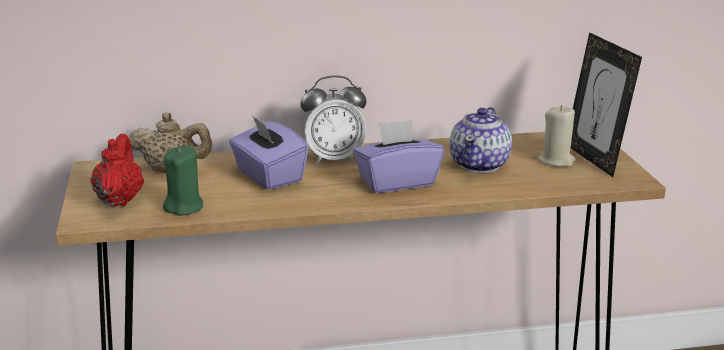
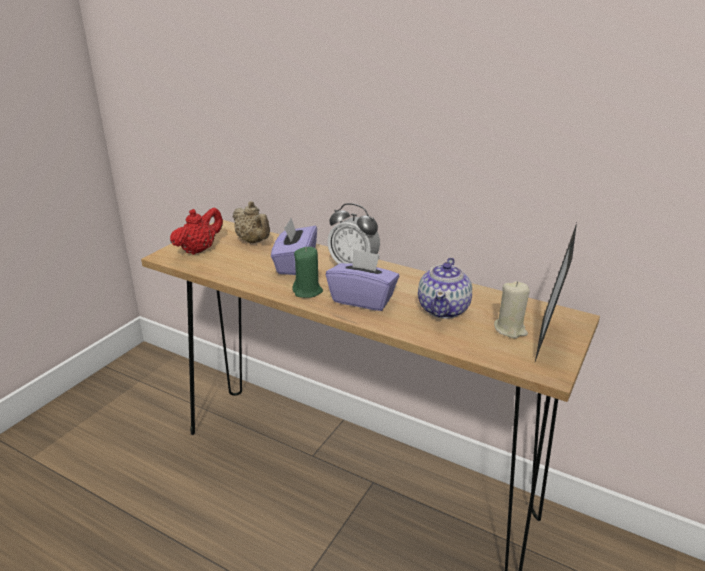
camera: 40 degrees right, 5 degrees up
green candle [163,146,203,216] -> green candle moved to [292,247,323,298]
teapot [449,107,512,173] -> teapot turned 45 degrees counterclockwise [418,258,472,319]

